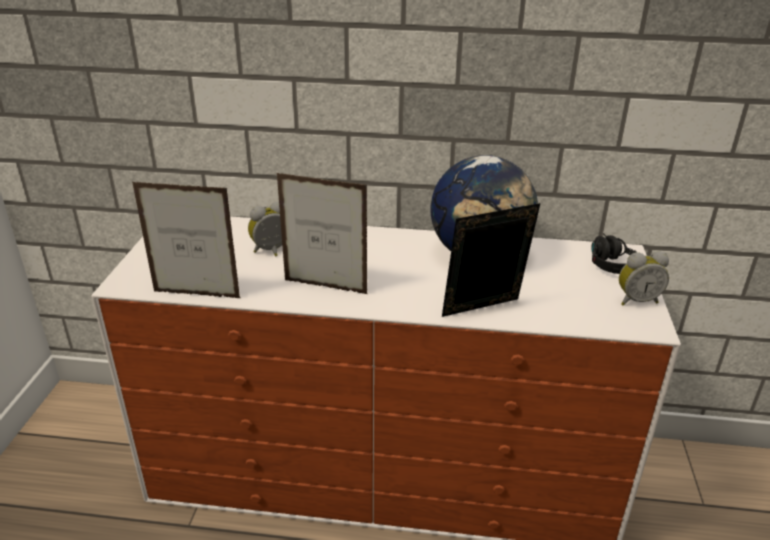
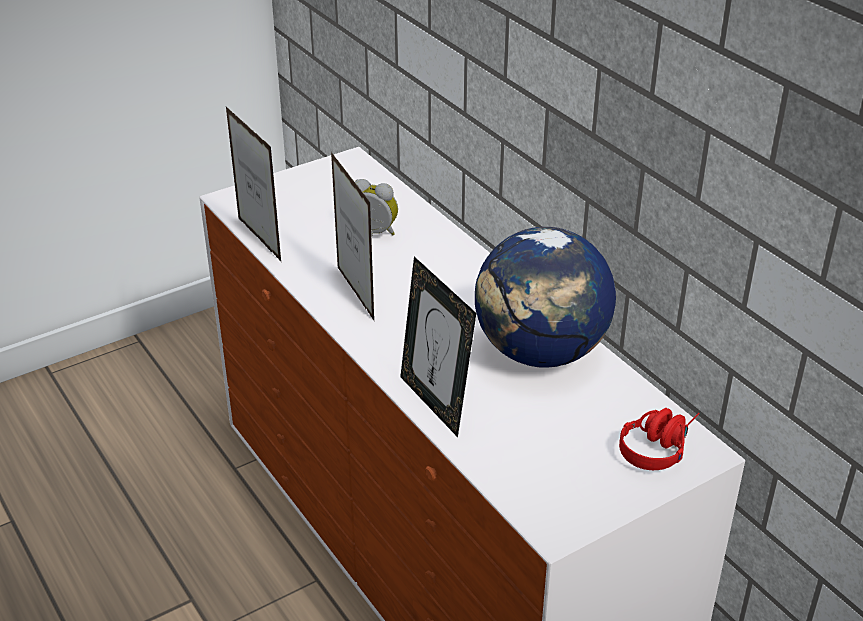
camera: 50 degrees right, 5 degrees up
picture frame [442,203,540,317] -> picture frame turned 150 degrees counterclockwise [400,257,476,437]
black headphones [591,233,637,274] -> red headphones [619,408,700,470]
alarm clock [619,251,669,306] -> none

